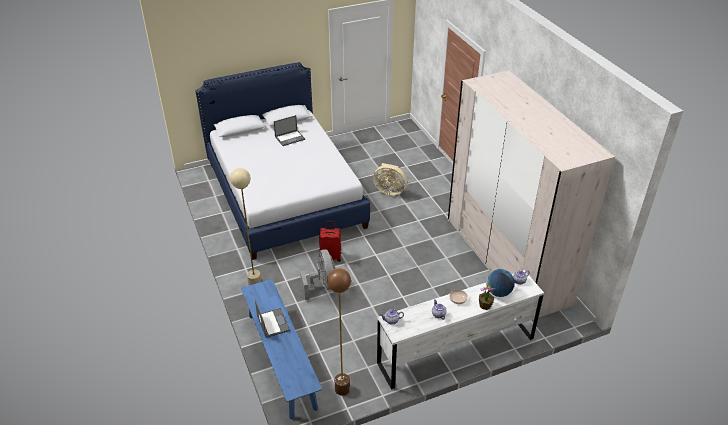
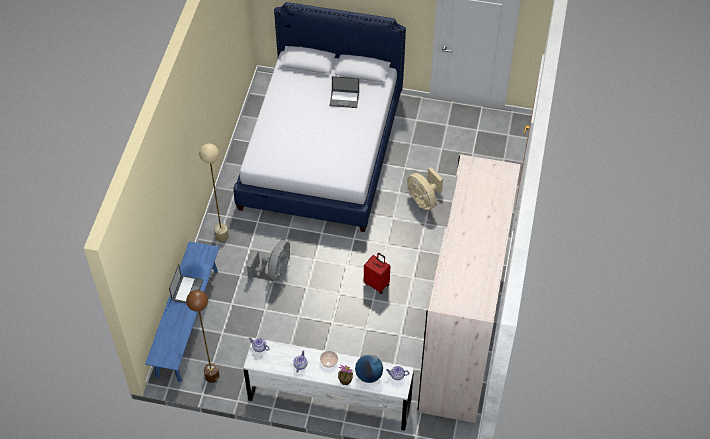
camera: 35 degrees right, 15 degrees up
red suitcase [319,221,341,262] -> red suitcase moved to [364,253,390,294]

